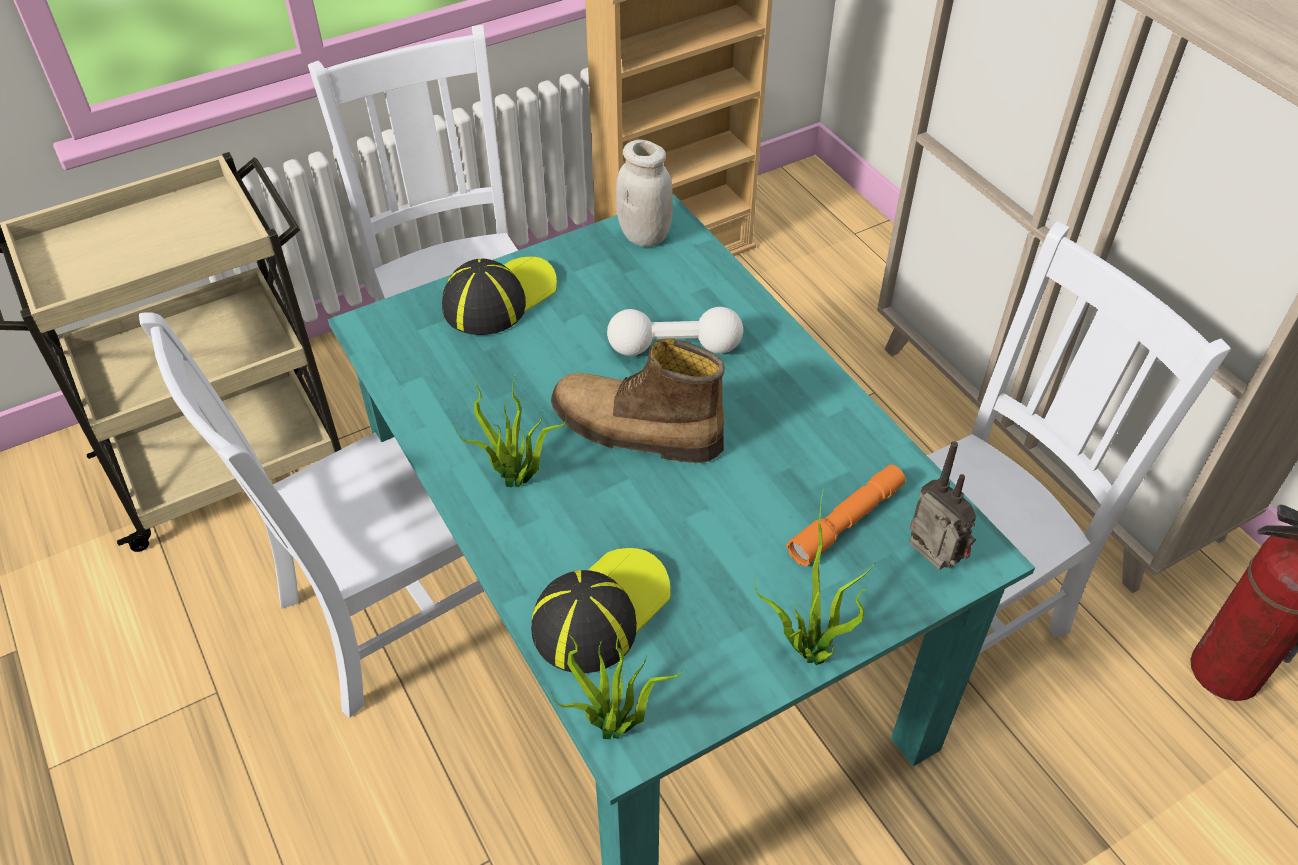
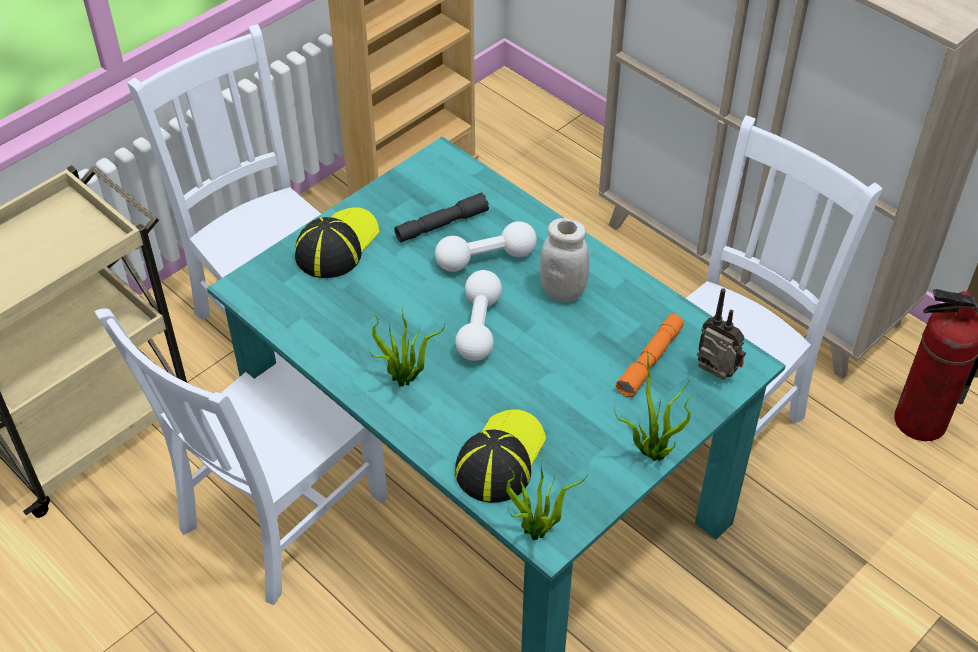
camera: 15 degrees left, 0 degrees up
boot [551,339,725,463] -> white dumbbell [455,270,502,361]
white jar [616,140,673,246] -> white jar moved to [540,218,590,302]
none -> grey flashlight [394,192,489,242]

